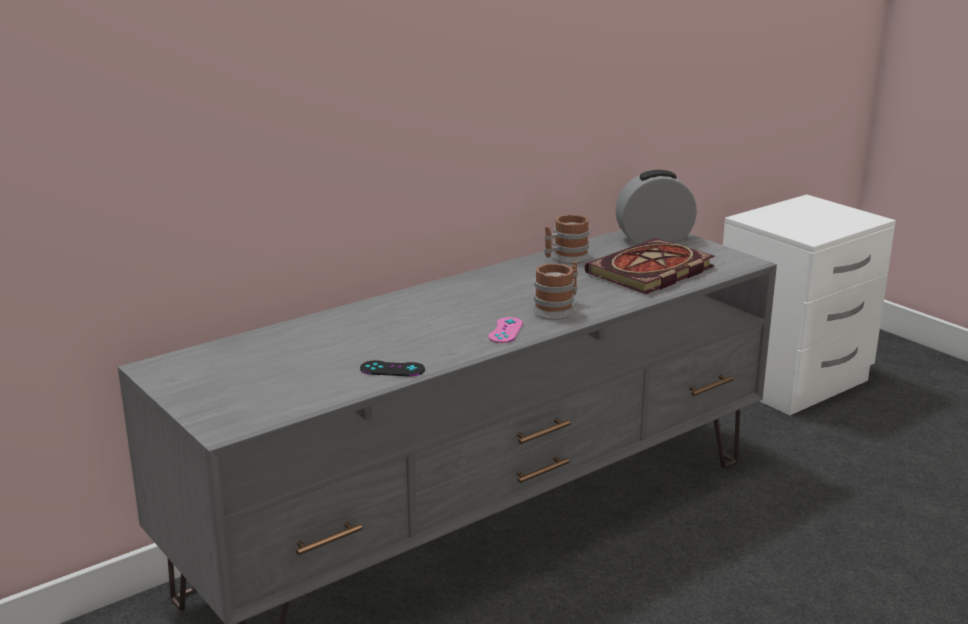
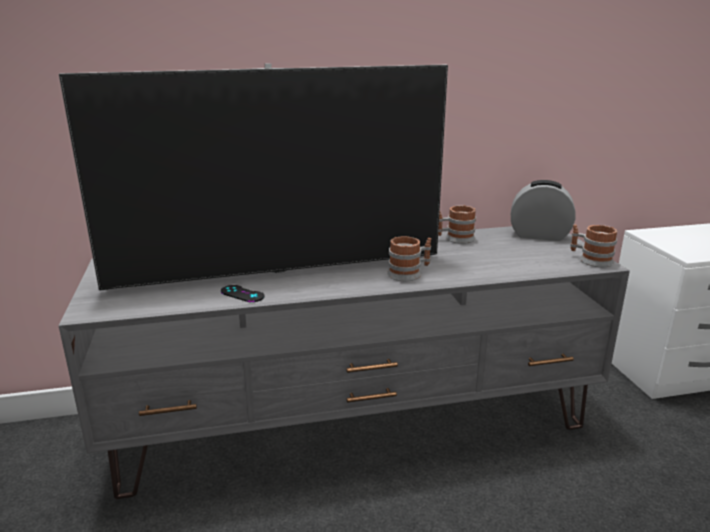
camera: 25 degrees right, 0 degrees up
pink game controller [488,317,523,343] -> none
book [585,238,715,294] -> none
none -> television [59,63,448,290]
none -> mug [570,225,617,267]

